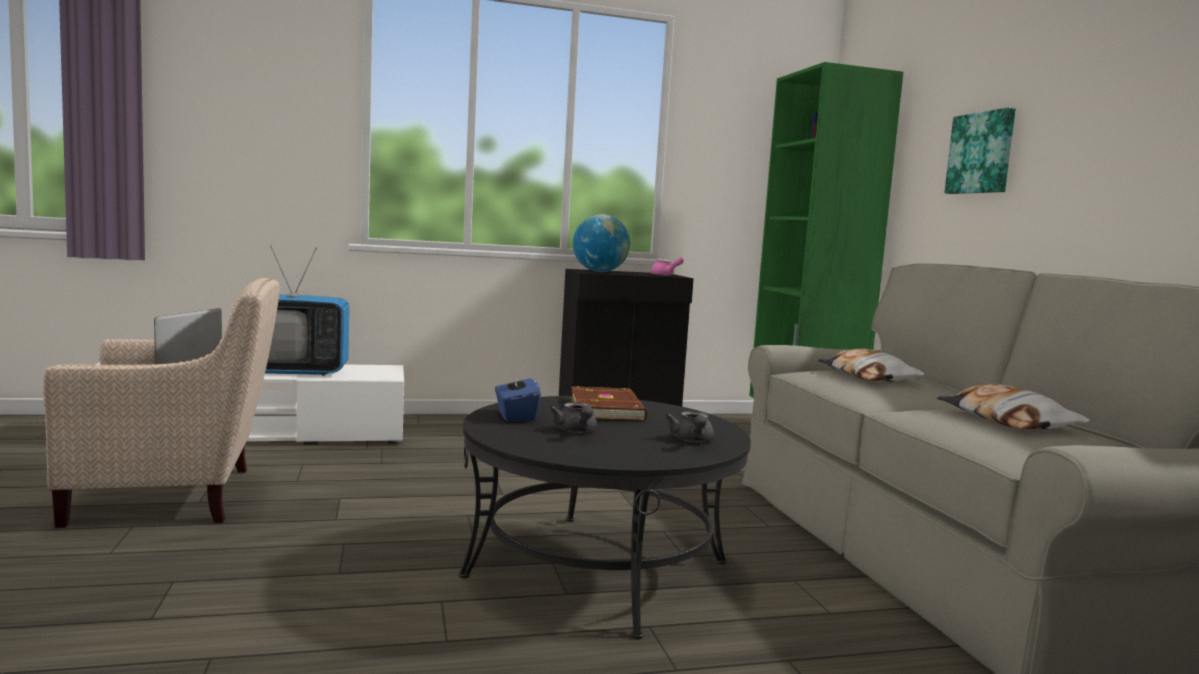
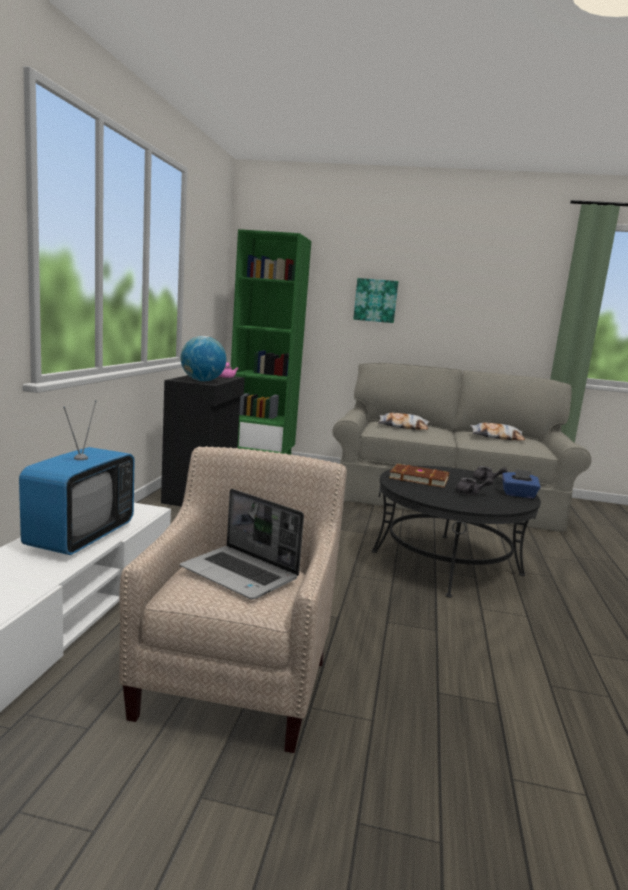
camera: 65 degrees left, 5 degrees up
blue tissue box [495,370,541,421] -> blue tissue box moved to [502,469,541,498]

